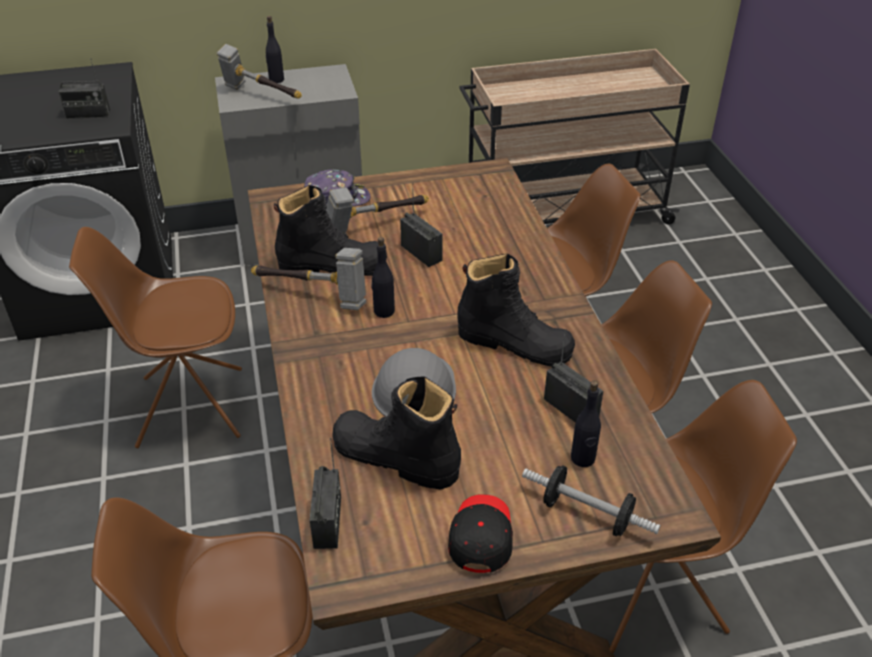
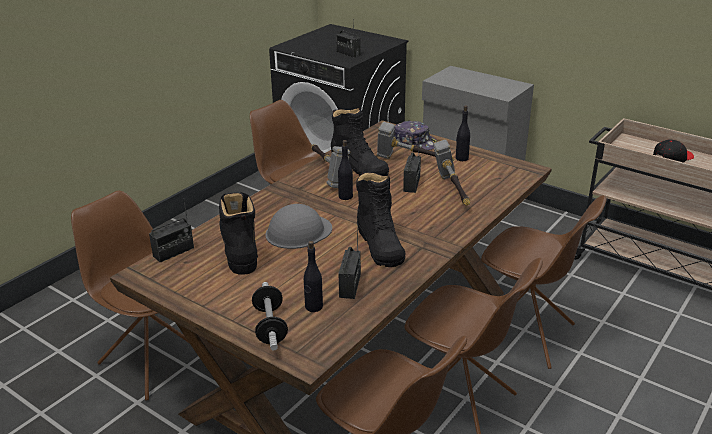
camera: 50 degrees right, 10 degrees down
hammer [217,44,302,98] -> hammer moved to [433,139,470,206]
black bottle [265,16,284,83] -> black bottle moved to [456,106,470,161]
black cap [448,494,513,573] -> black cap moved to [653,140,694,163]

